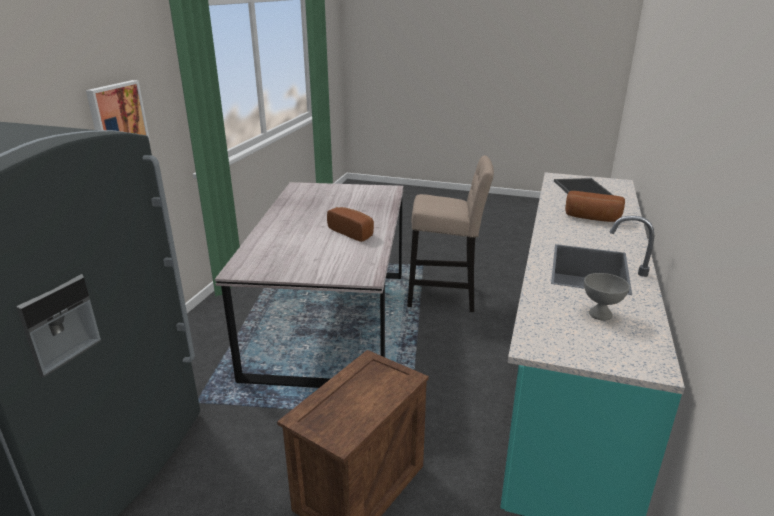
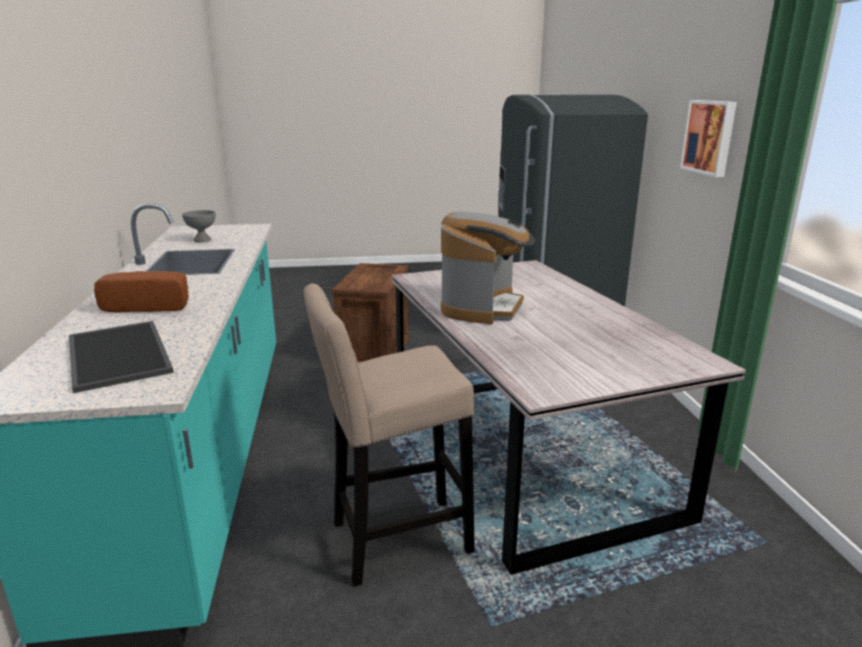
camera: 155 degrees right, 5 degrees down
bread [327,207,374,242] -> coffee machine [441,212,535,324]

